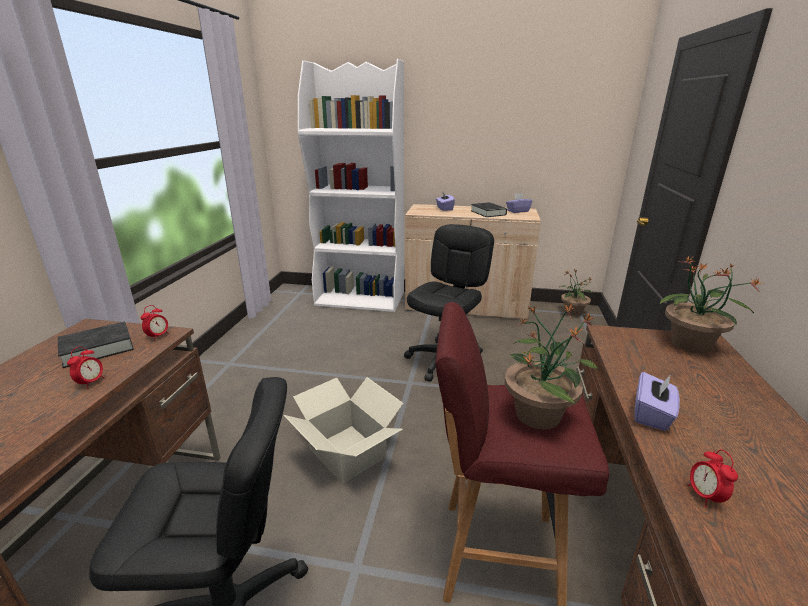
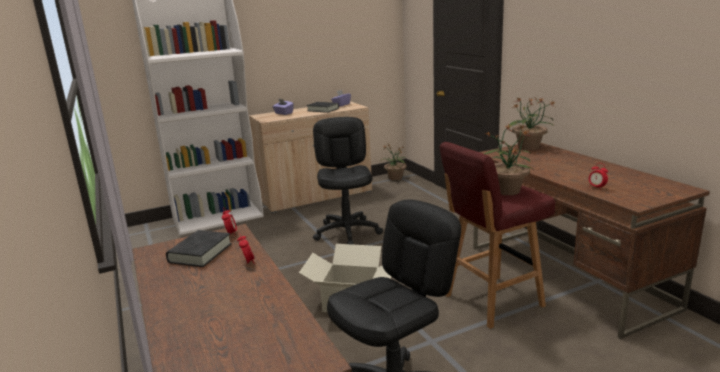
camera: 35 degrees left, 5 degrees down
purple tissue box [635,372,680,431] -> none

